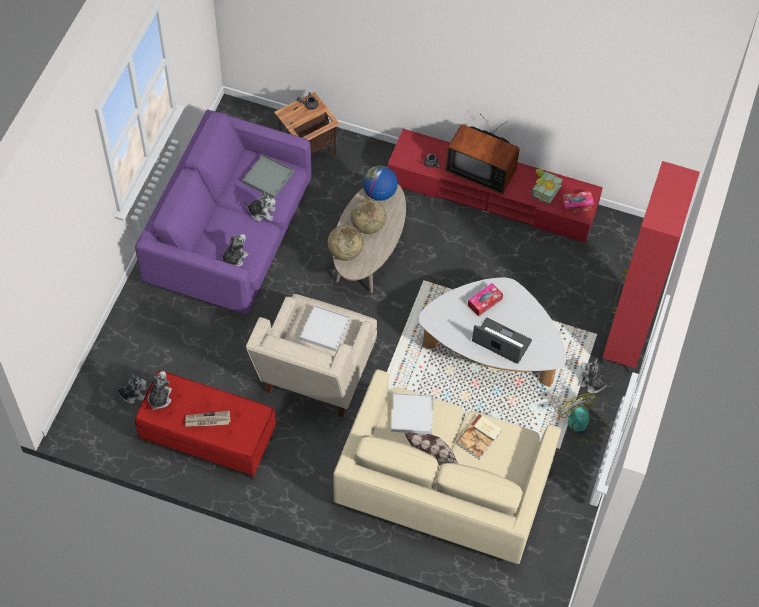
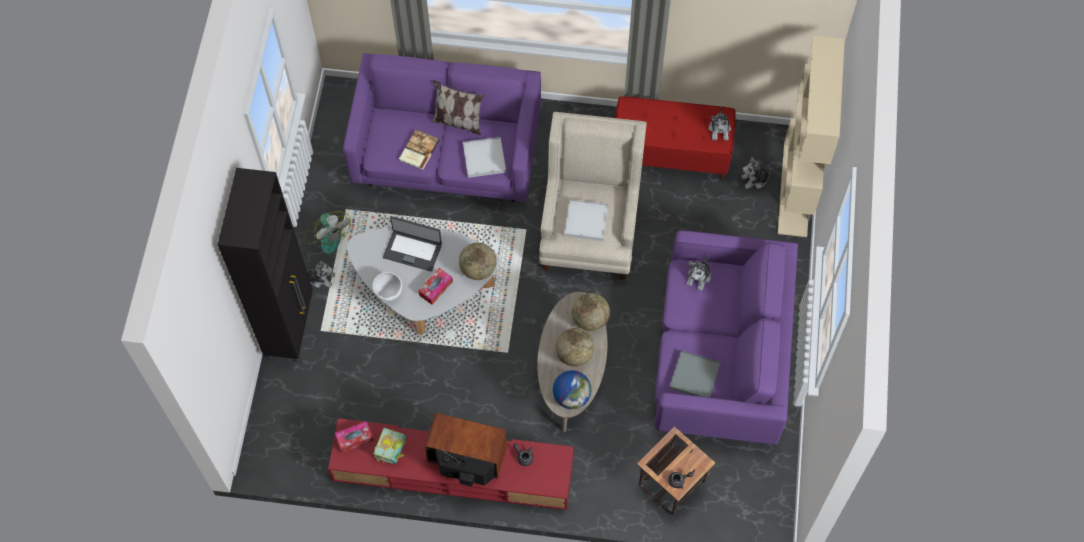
camera: 170 degrees right, 5 degrees up
newspaper [185,411,231,427] -> none
plush toy [243,191,276,222] -> none
beige sofa [333,369,561,564] -> purple sofa [343,53,541,202]
red cabinet [602,161,700,374] -> black cabinet [217,168,313,363]
none -> white bowl [372,272,402,301]
none -> globe [459,242,497,280]
none -> beige bookcase [778,35,845,237]

